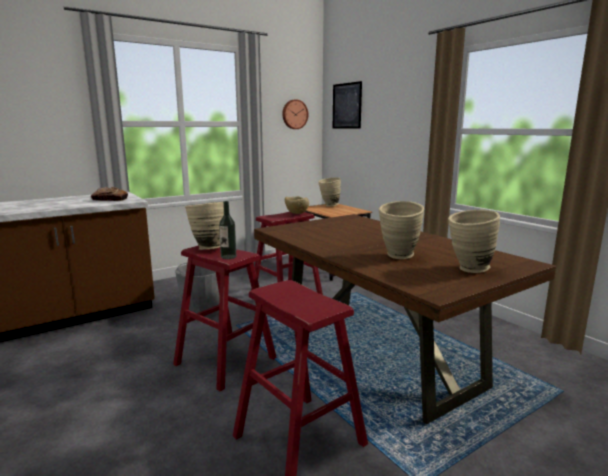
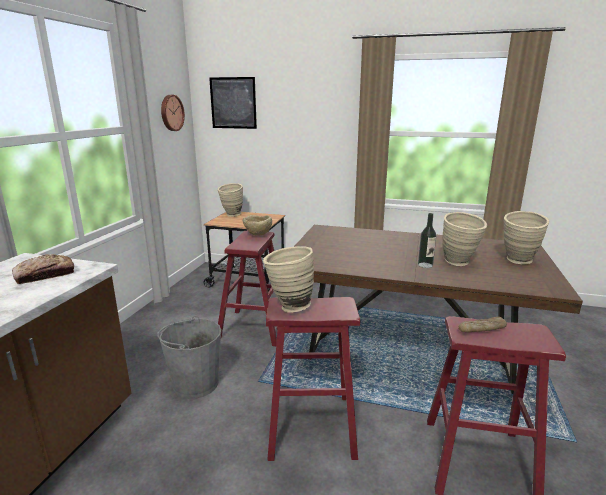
camera: 40 degrees left, 5 degrees up
bottle [219,201,236,259] -> bottle moved to [418,213,436,268]
none -> bread [459,317,507,332]

